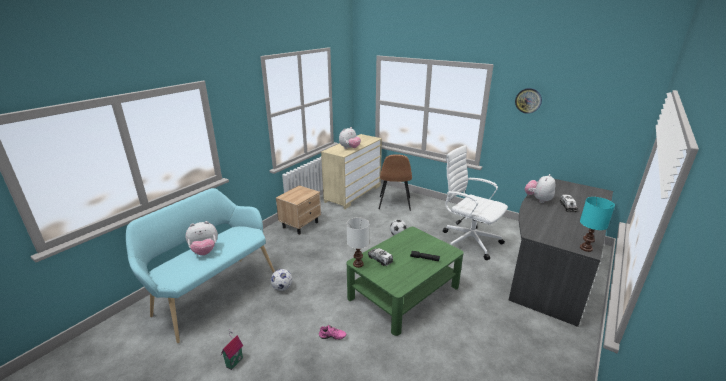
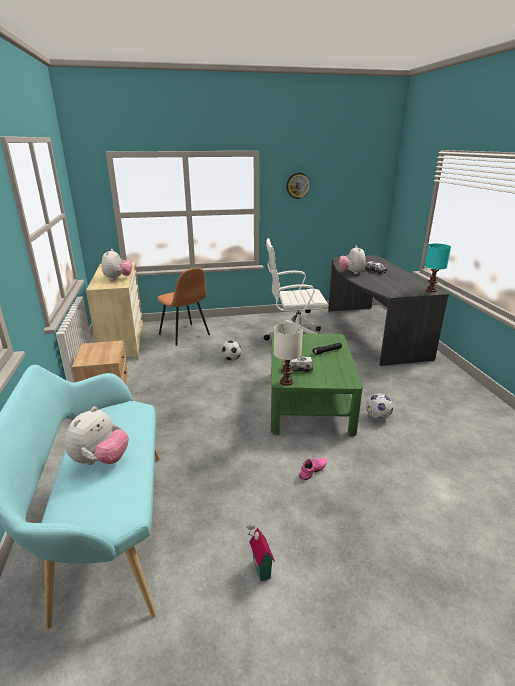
camera: 45 degrees left, 0 degrees up
football [271,269,292,291] -> football moved to [366,393,393,420]

